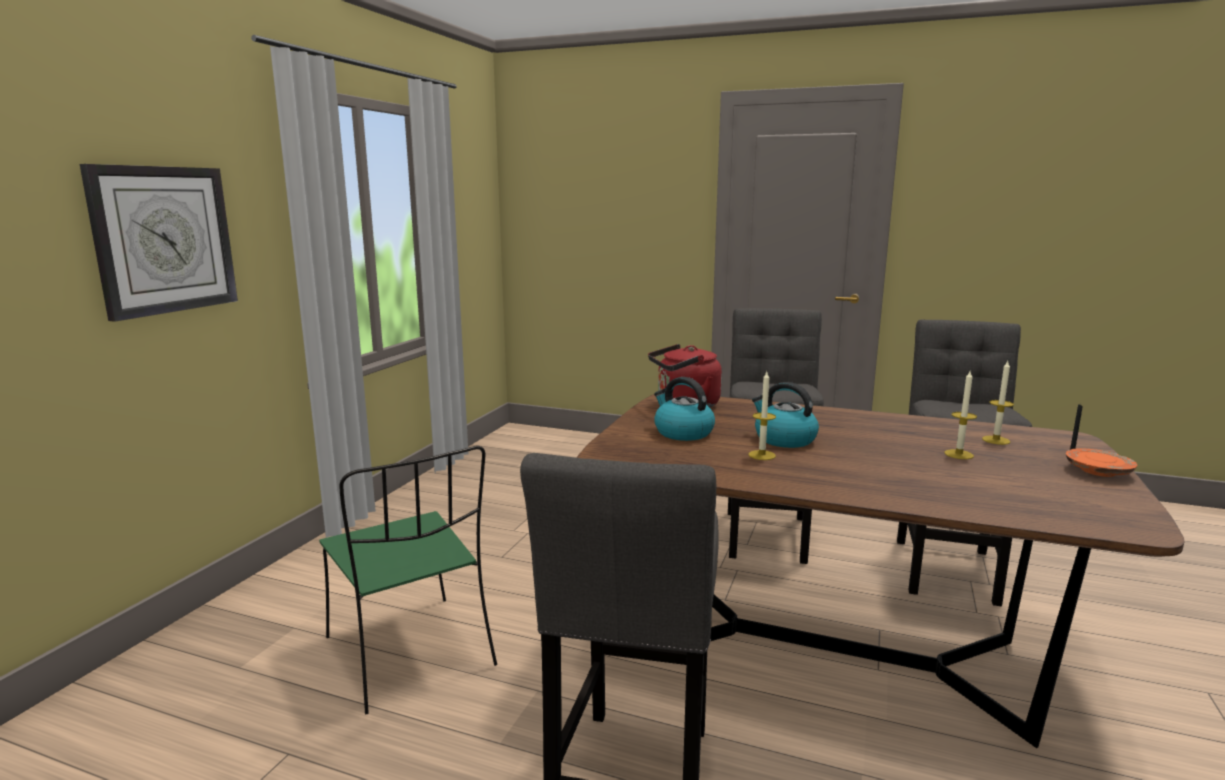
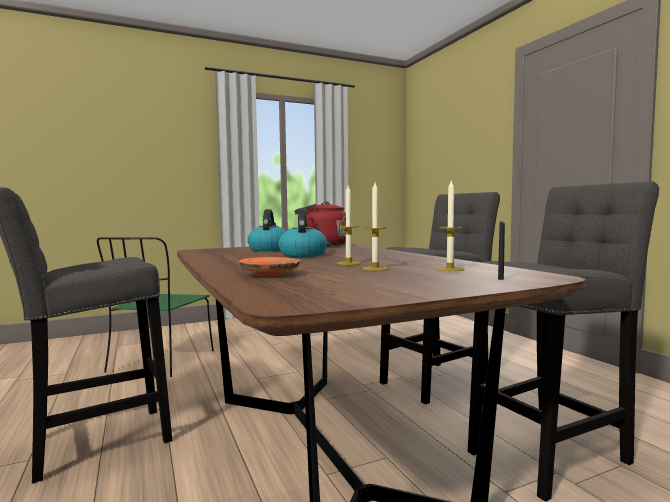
camera: 45 degrees right, 10 degrees down
wall clock [80,164,238,322] -> none
candle [749,372,776,460] -> candle moved to [337,186,361,265]
orange plate [1066,448,1138,477] -> orange plate moved to [239,257,300,277]

